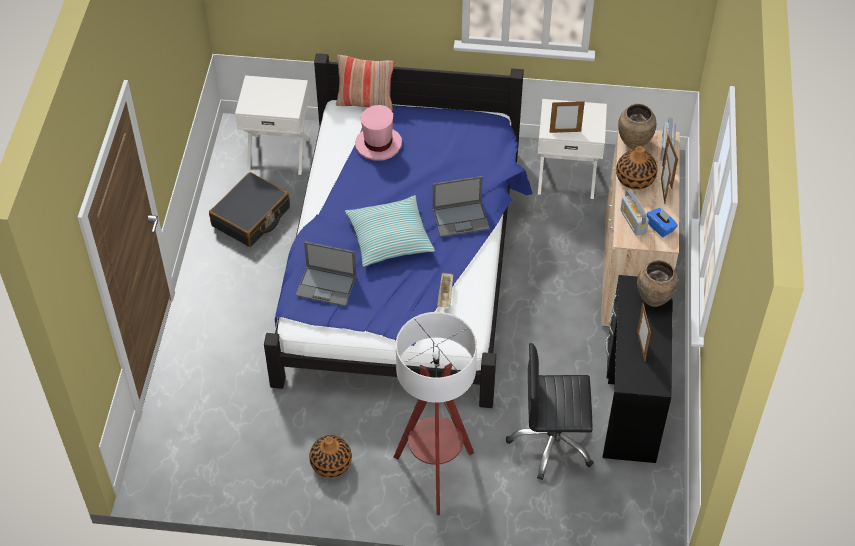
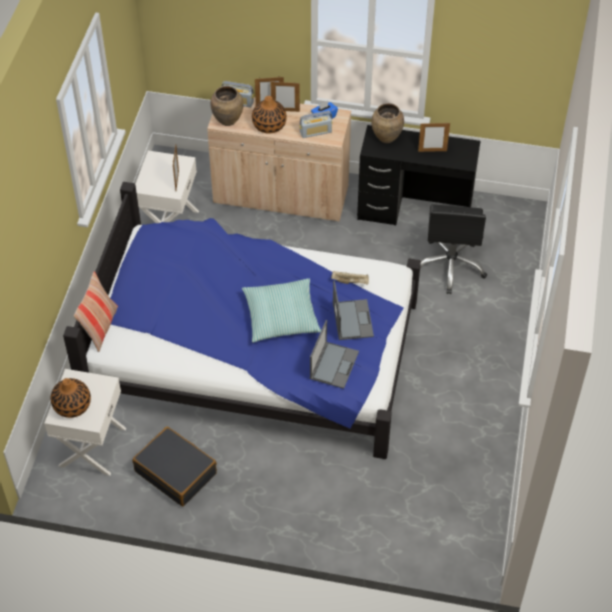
camera: 85 degrees left, 0 degrees up
vase [309,435,352,478] -> vase moved to [51,378,91,418]
pink hat [355,105,402,161] -> none
floor lamp [393,312,477,515] -> none
laptop [433,176,490,237] -> laptop moved to [333,280,374,340]

